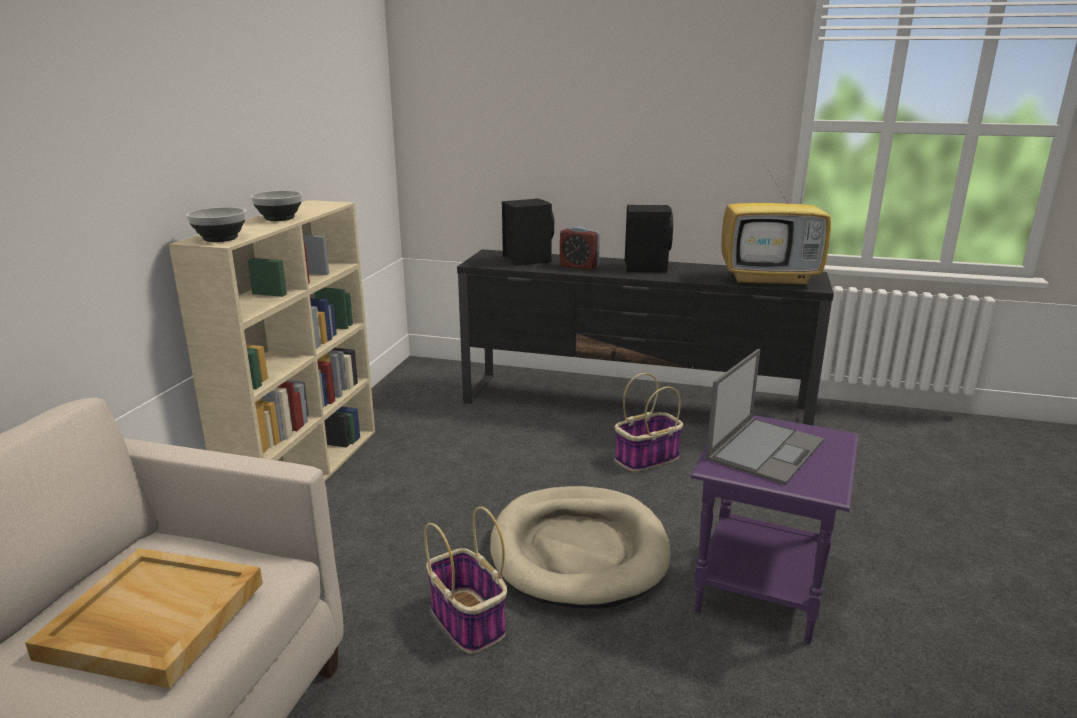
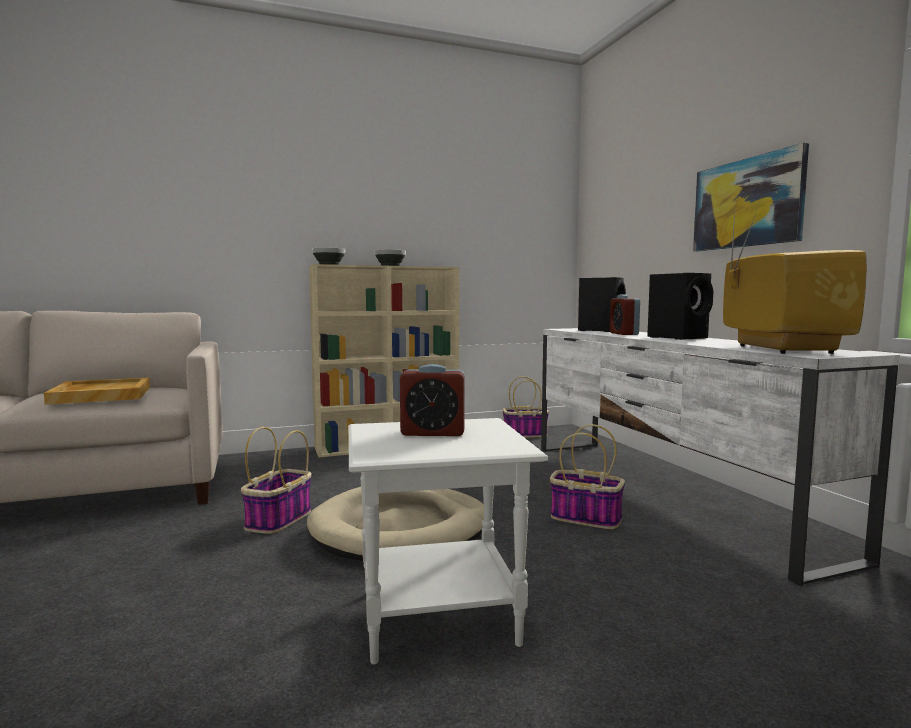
camera: 55 degrees right, 15 degrees down
black tv stand [457,249,834,426] -> white tv stand [541,328,900,586]
purple side table [691,415,859,644] -> white side table [348,418,548,665]
laptop [706,349,824,485] -> alarm clock [400,364,465,436]
television [721,148,831,287] -> television turned 150 degrees counterclockwise [723,196,867,354]
none -> basket [503,377,549,438]
none -> picture [693,143,809,251]

